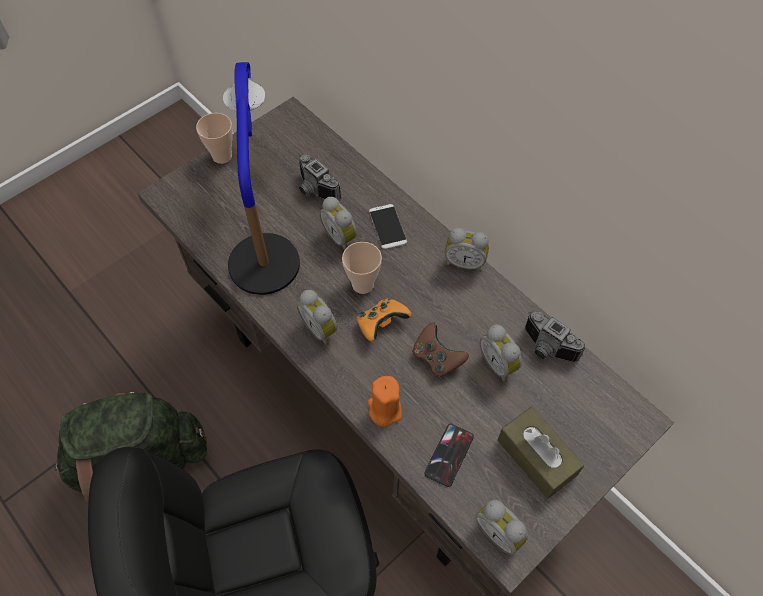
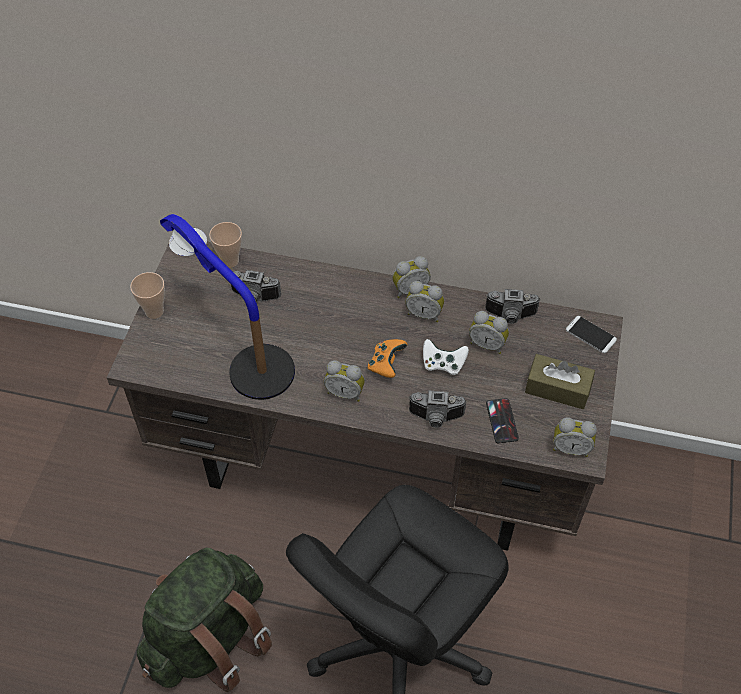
camera: 35 degrees left, 5 degrees down
alarm clock [319,197,357,250] -> alarm clock moved to [405,281,444,322]
cup [342,242,382,294] -> cup moved to [209,222,242,268]
orange candle [368,376,402,427] -> camera [408,390,467,428]
phone [369,204,407,249] -> phone moved to [566,316,617,353]
brown game controller [412,322,469,377] -> white game controller [423,339,469,375]

